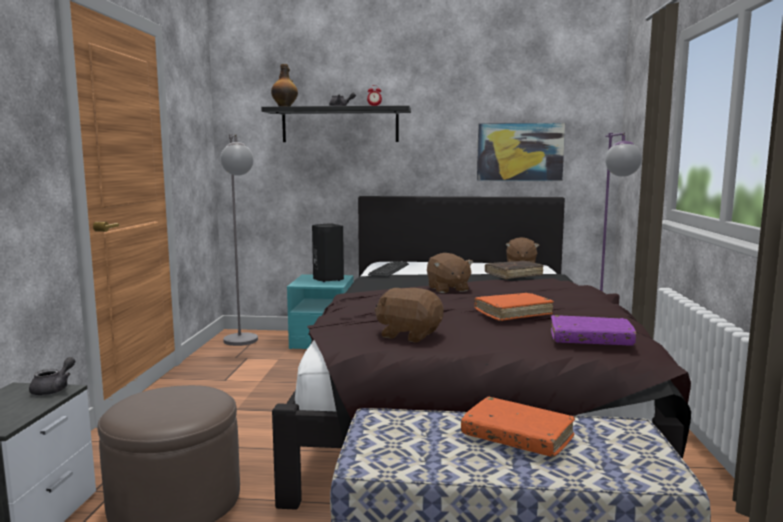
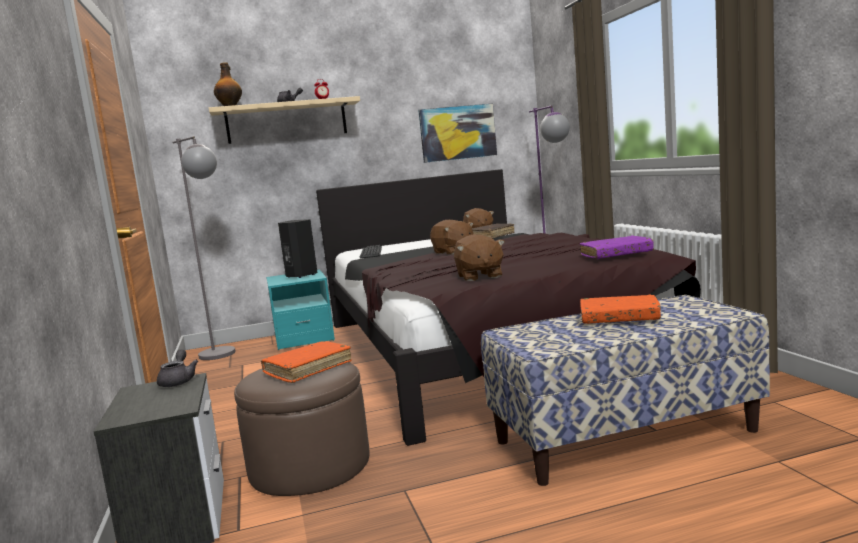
camera: 20 degrees left, 0 degrees up
black shelf [261,106,411,142] -> beige shelf [209,96,360,144]
brown plush toy [375,288,444,343] -> brown plush toy turned 105 degrees counterclockwise [454,234,505,281]
orange book [474,293,554,321] -> orange book moved to [261,341,352,383]

